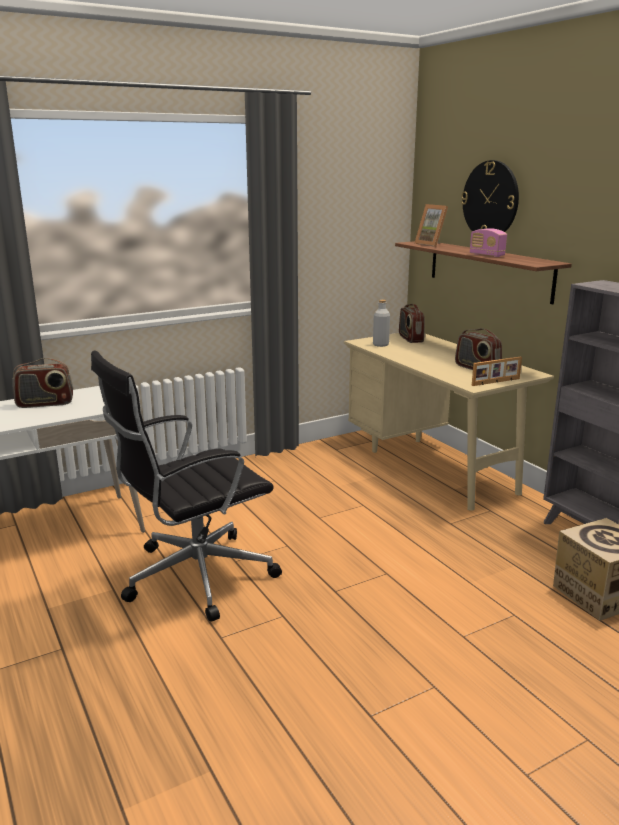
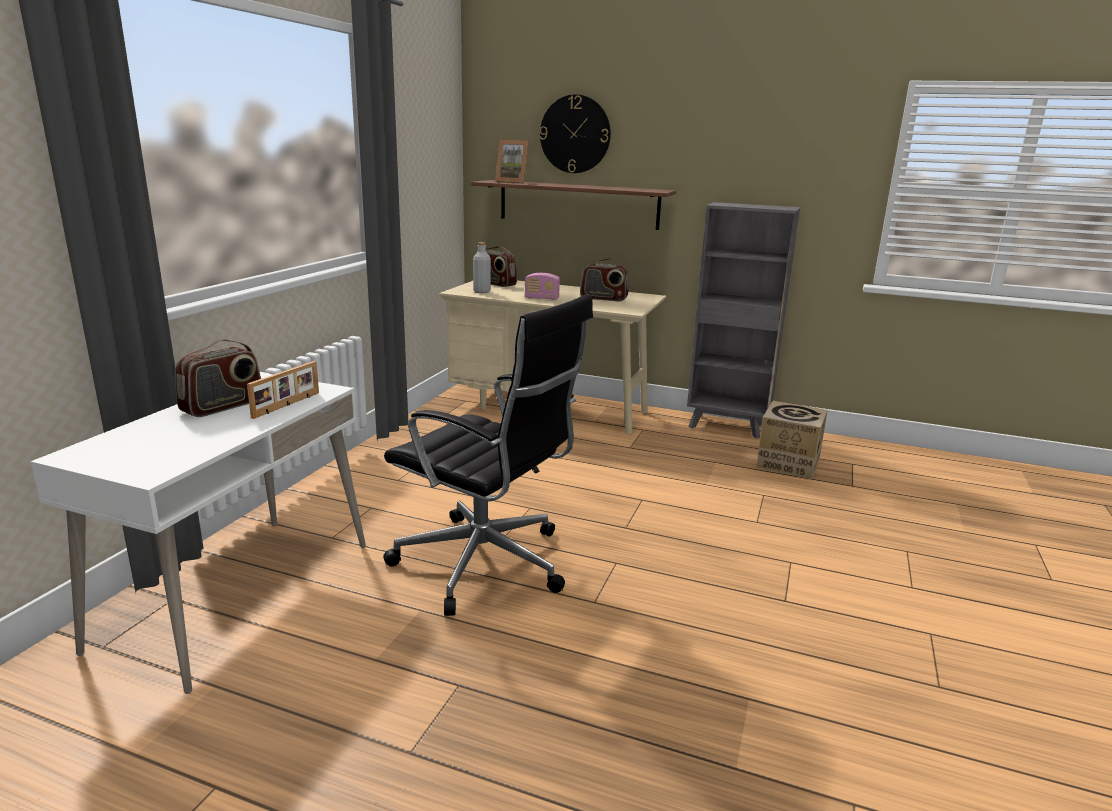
camera: 40 degrees left, 0 degrees up
black office chair [91,351,282,621] -> black office chair turned 75 degrees counterclockwise [383,294,593,616]
radio [470,228,507,257] -> radio moved to [525,273,560,300]
picture frame [472,357,522,386] -> picture frame moved to [247,361,319,419]

